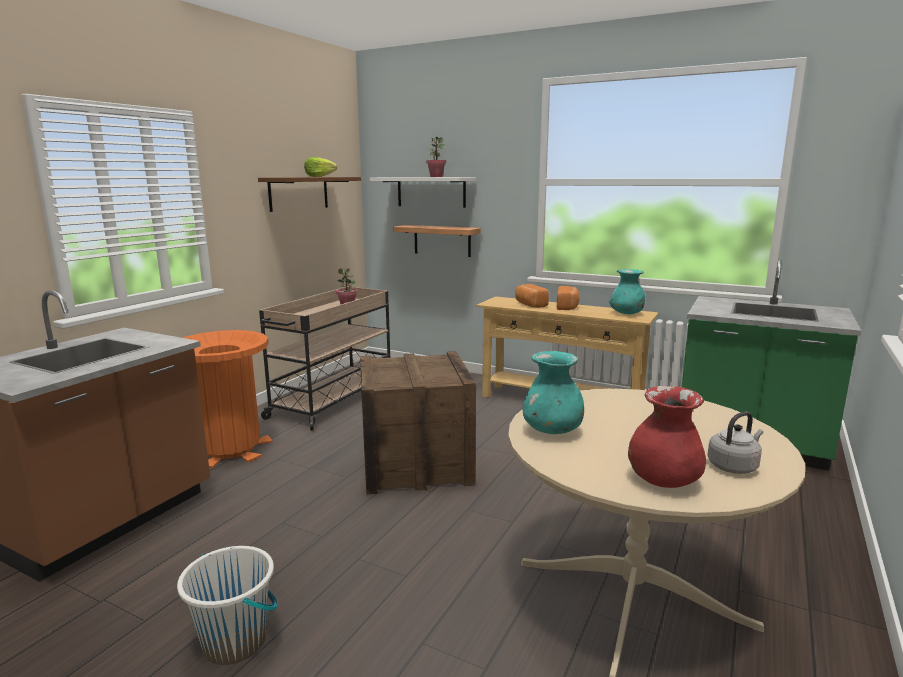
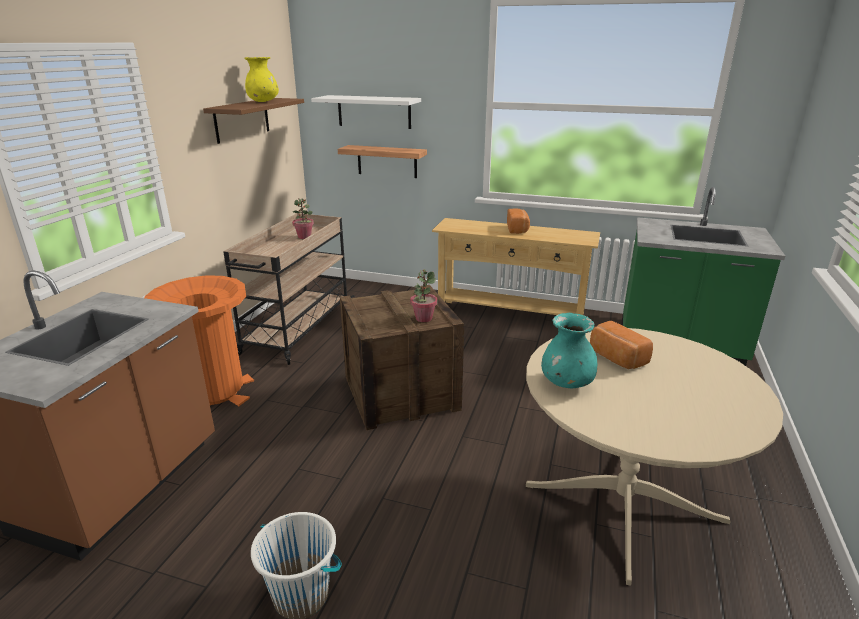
camera: 10 degrees left, 10 degrees up
lettuce [304,157,337,177] -> yellow vase [244,57,279,102]
potted plant [426,137,446,177] -> potted plant moved to [410,269,438,322]
bread [515,284,549,308] -> bread moved to [590,321,653,369]
turquoise vase [609,269,645,314] -> none
red vase [628,386,706,488] -> none
grey kettle [707,411,763,474] -> none

